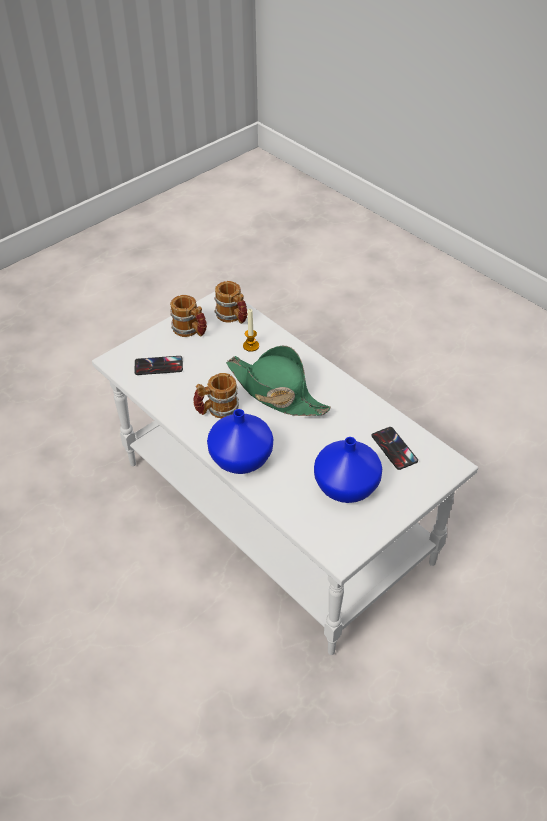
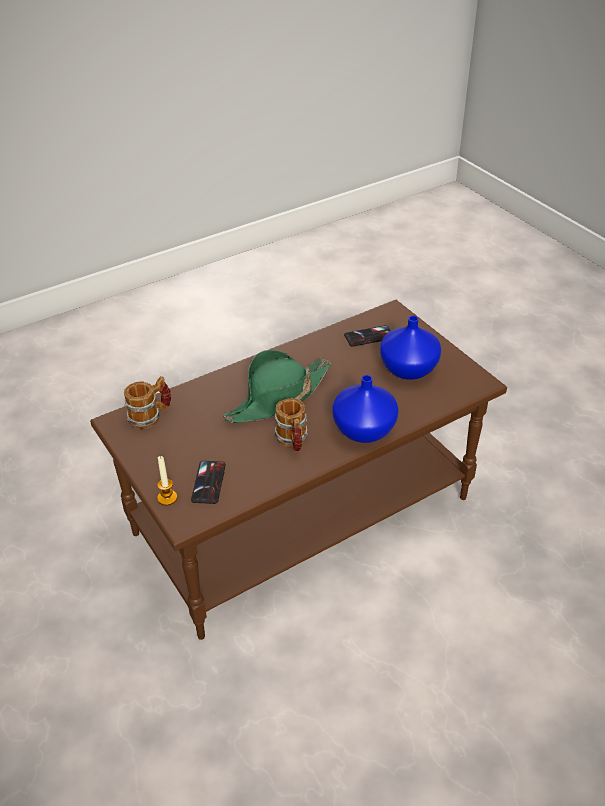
camera: 80 degrees left, 5 degrees down
white coffee table [92,291,478,655] -> brown coffee table [90,300,507,640]
mug [170,295,207,337] -> none
candle [243,309,259,352] -> candle moved to [157,456,177,505]

